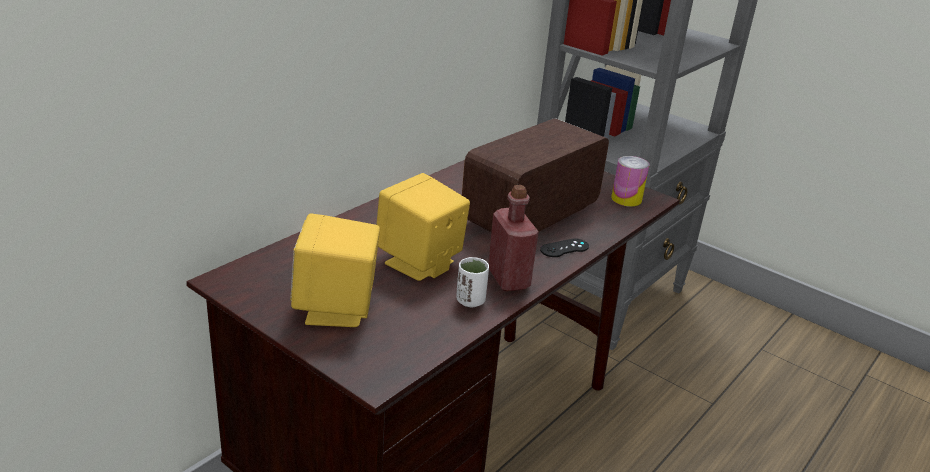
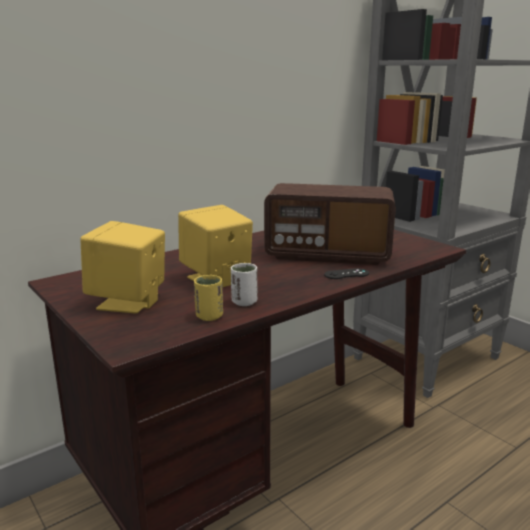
camera: 15 degrees right, 10 degrees down
radio [462,119,609,232] -> radio turned 135 degrees counterclockwise [264,183,396,265]
red bottle [488,185,539,291] -> none
can [611,156,649,207] -> none
none -> yellow cup [194,275,223,321]

